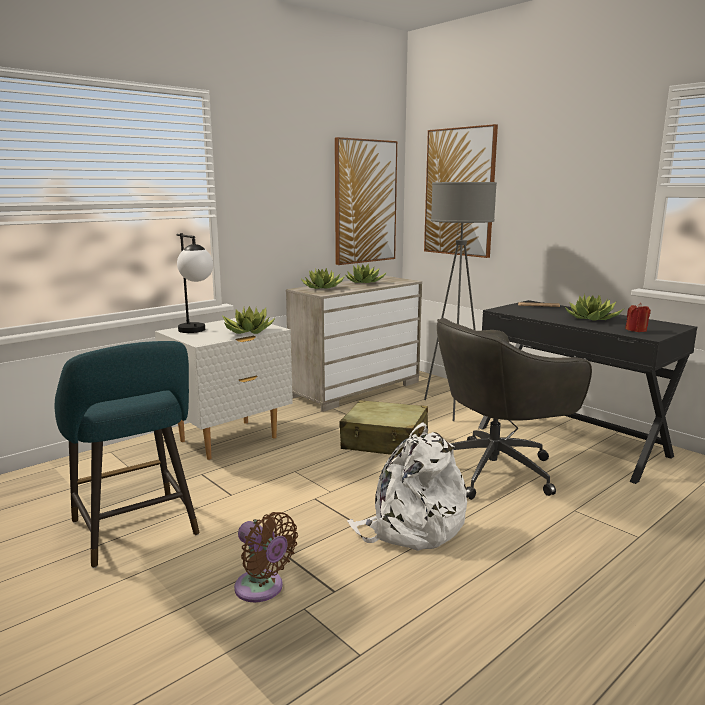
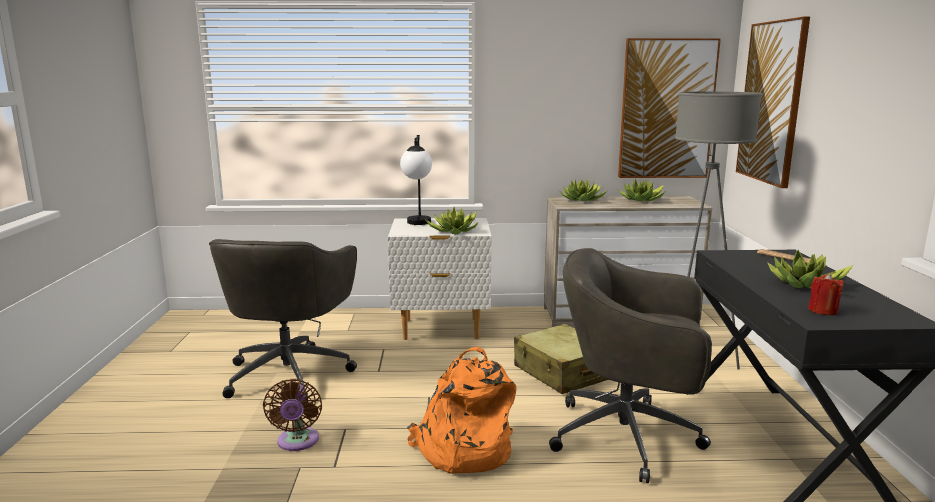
camera: 40 degrees right, 0 degrees up
turquoise stool [55,341,200,568] -> grey office chair [209,239,357,400]
white backpack [347,422,467,551] -> orange backpack [407,347,516,474]

